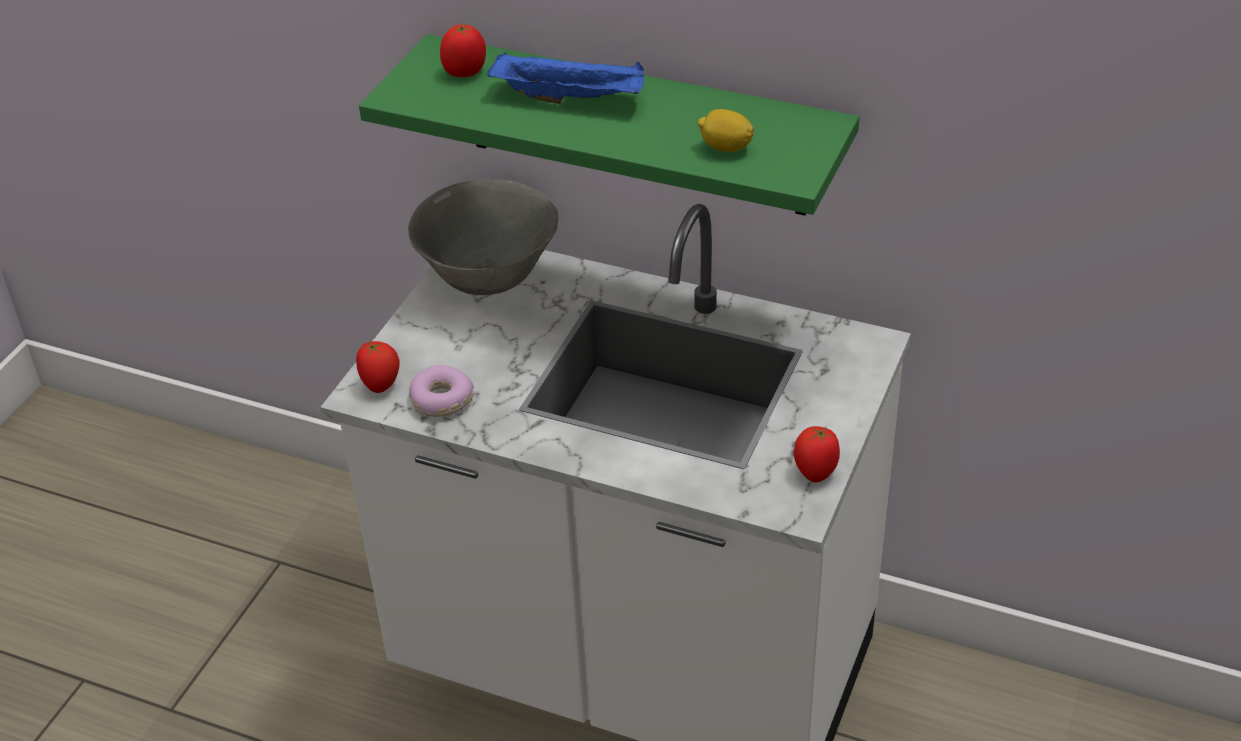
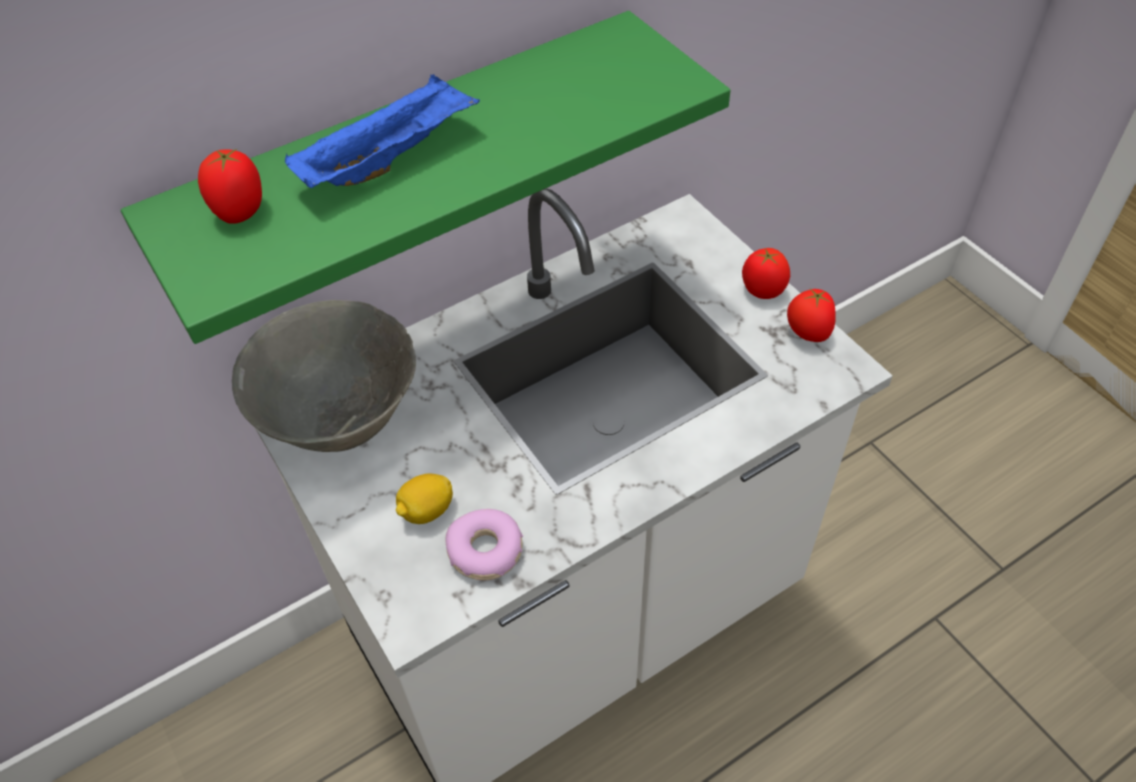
camera: 55 degrees left, 10 degrees up
tomato [356,340,399,393] -> tomato moved to [742,248,790,299]
lemon [698,109,754,152] -> lemon moved to [396,473,453,524]

